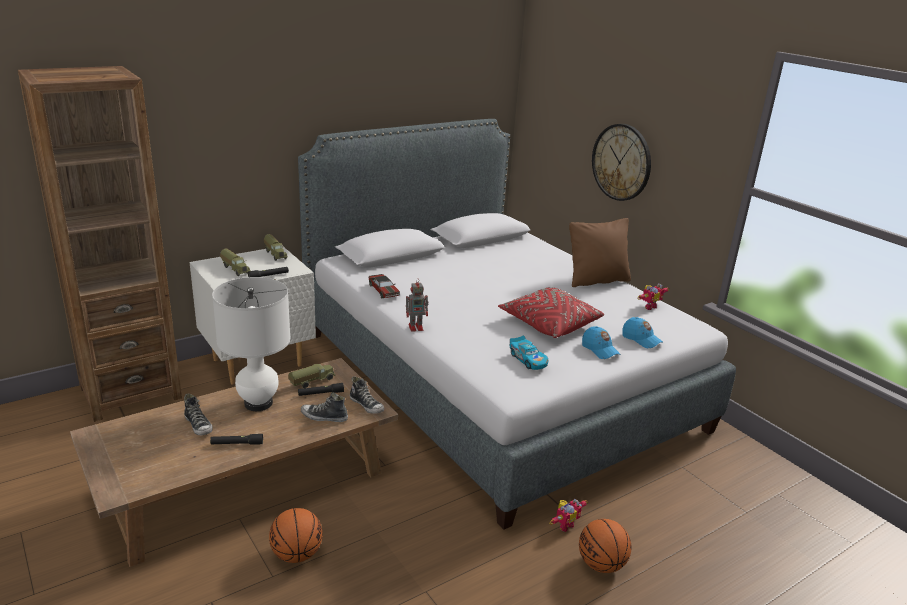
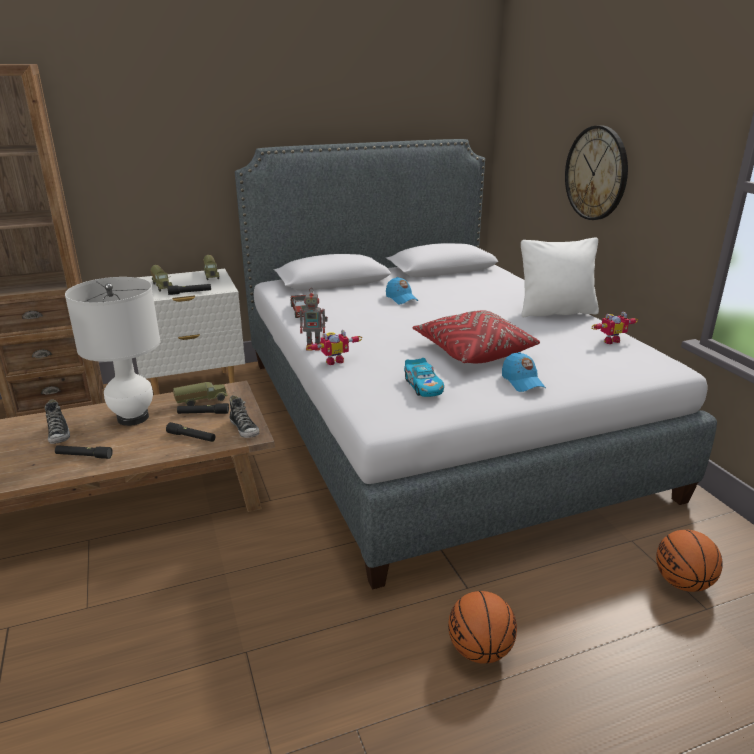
camera: 15 degrees right, 0 degrees up
basketball [269,508,323,563] -> basketball moved to [656,530,723,592]
shoe [301,392,348,422] -> black flashlight [166,422,216,442]
toy robot [550,499,588,532] -> toy robot moved to [306,330,362,365]
brown pillow [569,218,631,287] -> white pillow [521,237,599,317]
blue cap [622,317,663,348] -> blue cap moved to [386,277,418,304]

